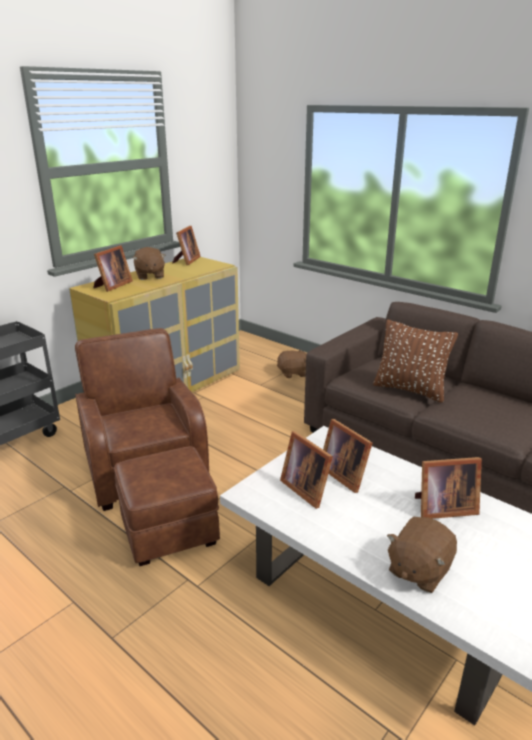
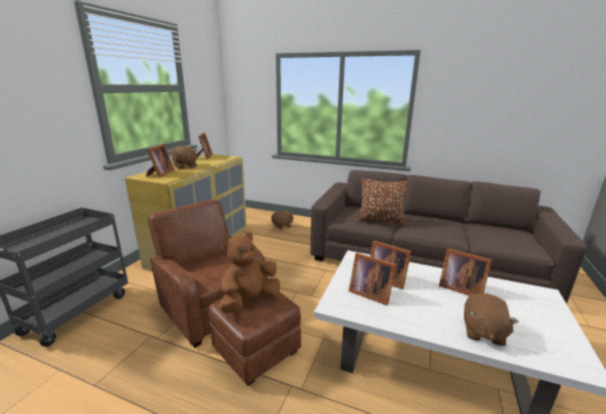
camera: 20 degrees left, 5 degrees down
picture frame [415,457,482,519] -> picture frame turned 60 degrees clockwise [439,249,492,295]
none -> brown plush toy [219,232,280,314]

